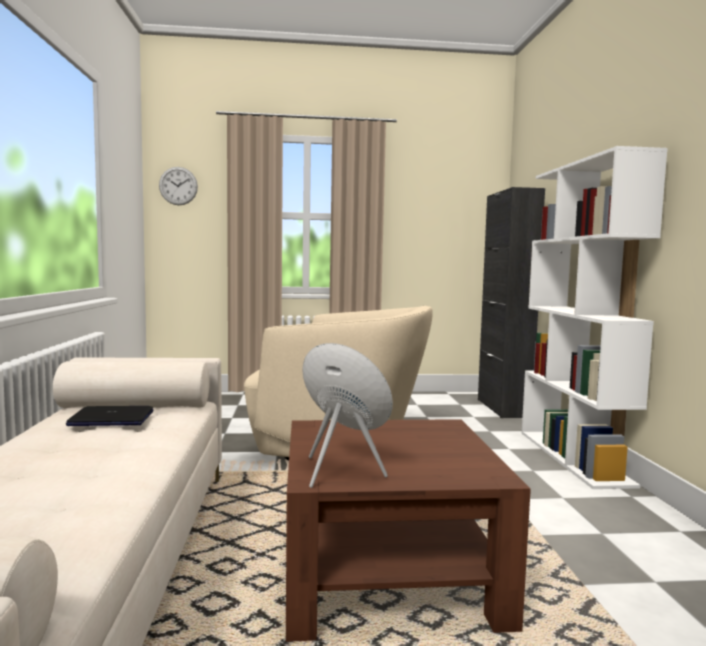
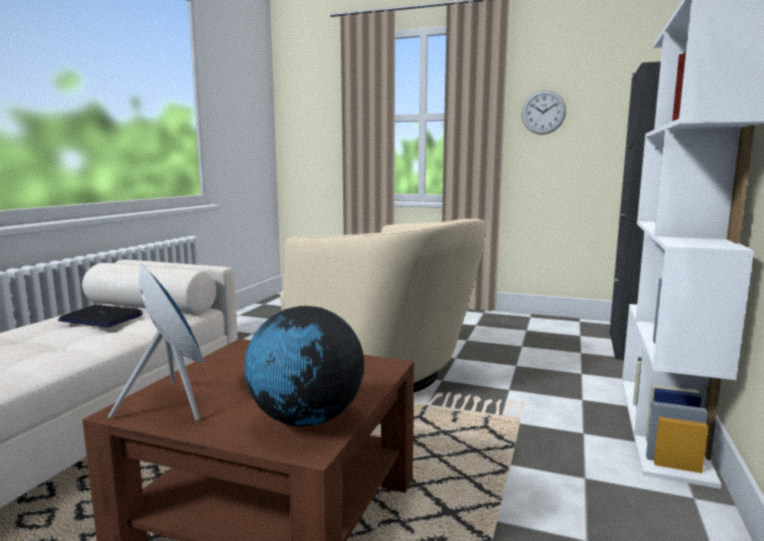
camera: 25 degrees right, 5 degrees up
wall clock [159,167,198,205] -> wall clock moved to [522,90,566,135]
none -> globe [244,306,364,427]

